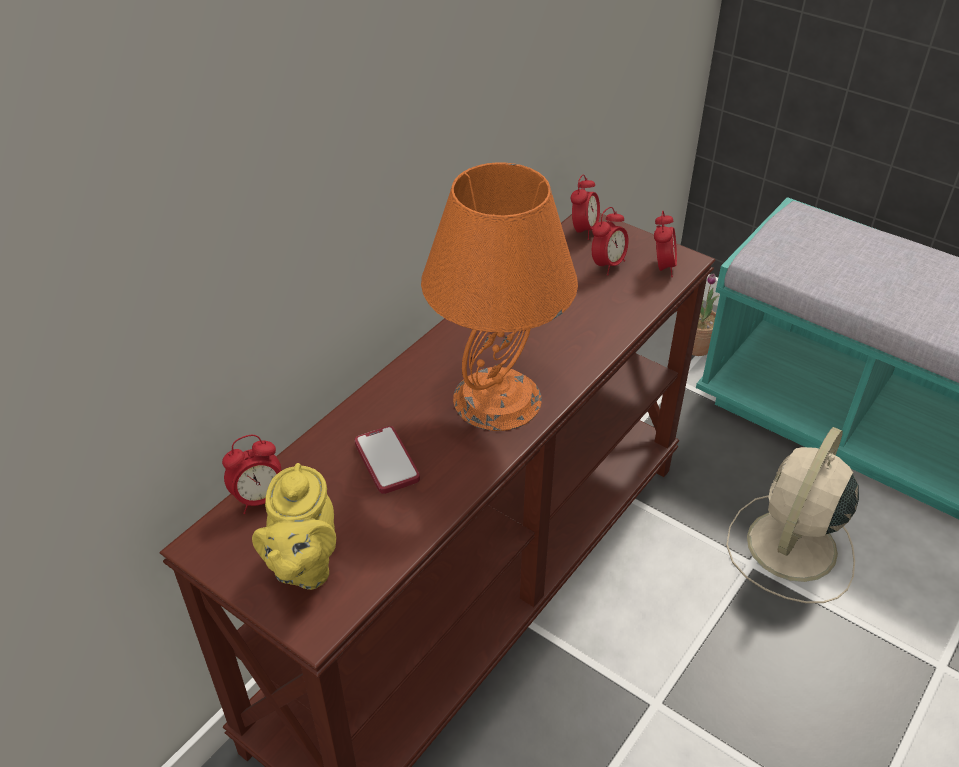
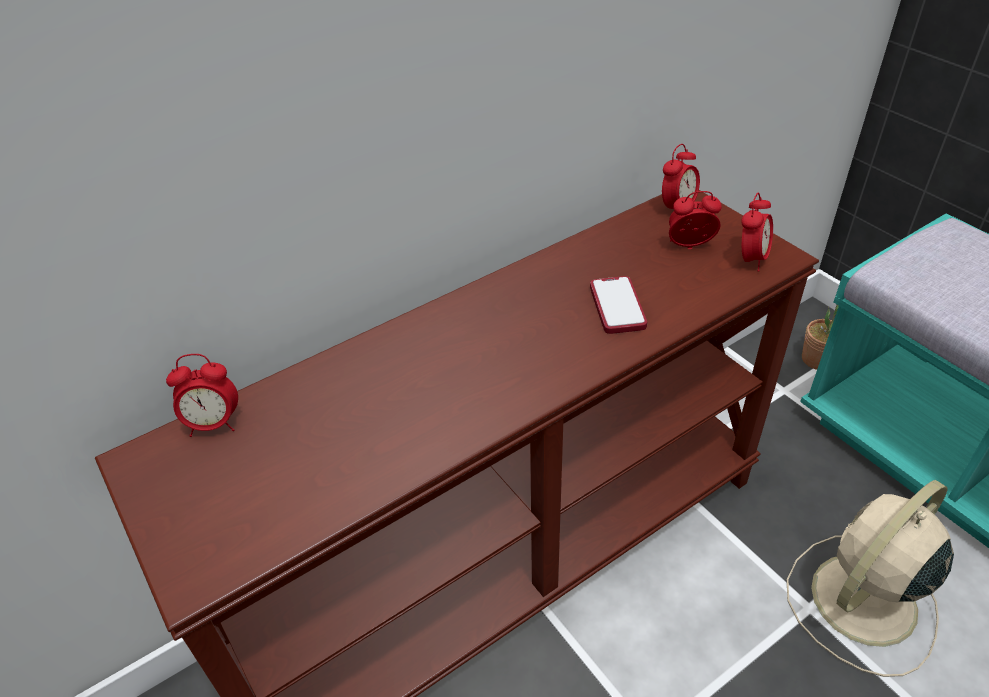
camera: 20 degrees right, 0 degrees up
yellow teapot [252,463,336,590] -> none
phone [355,426,420,494] -> phone moved to [590,276,647,334]
orange table lamp [421,162,578,431] -> none
alarm clock [592,207,629,275] -> alarm clock turned 150 degrees counterclockwise [669,191,722,249]

